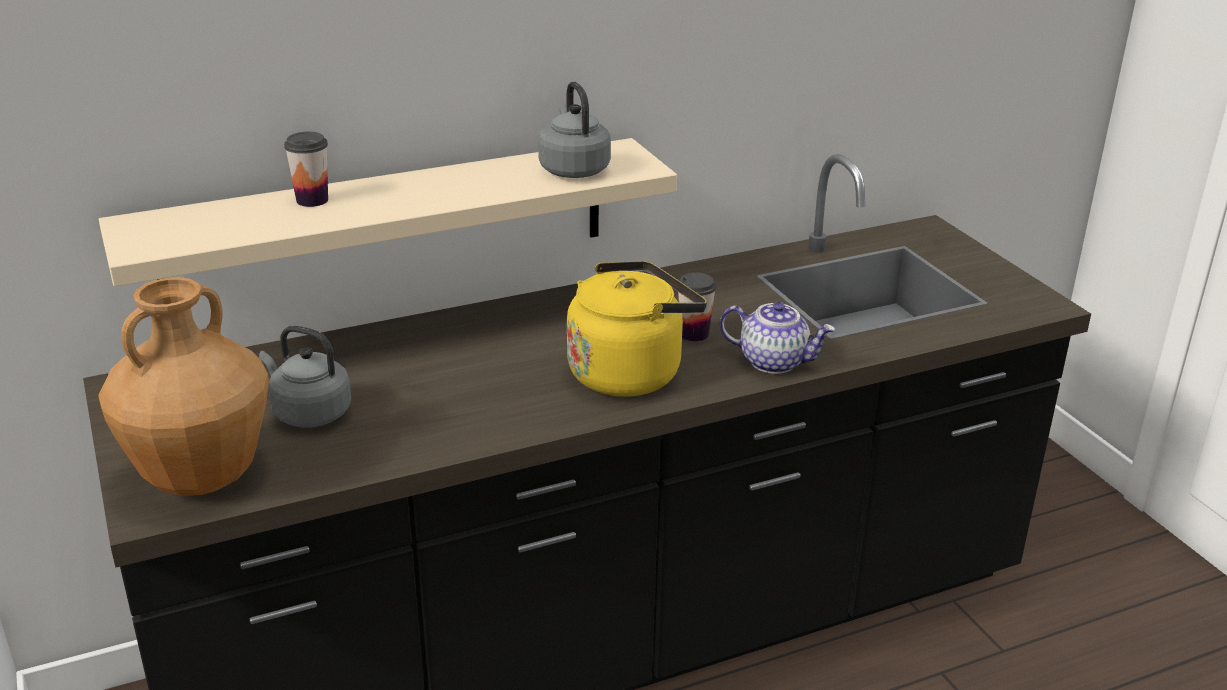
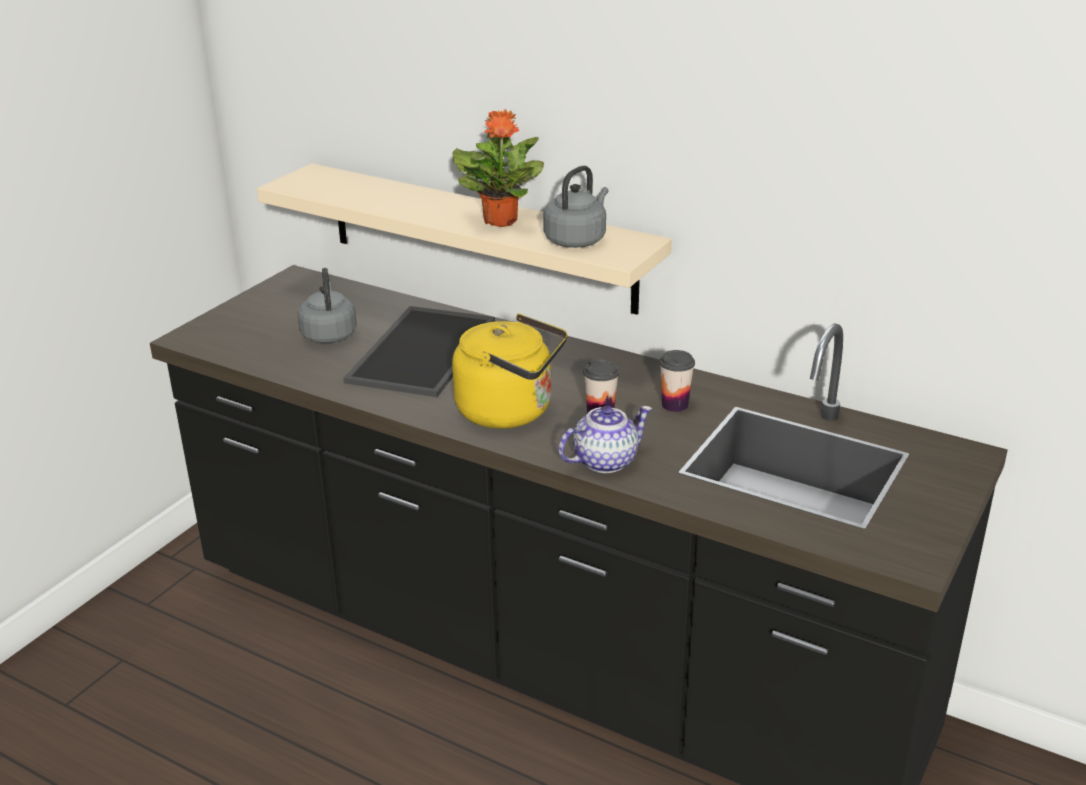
camera: 55 degrees right, 0 degrees up
brown vase [98,277,269,496] -> none
cup [284,132,328,207] -> cup moved to [659,350,695,412]
teapot [720,302,835,374] -> teapot turned 105 degrees counterclockwise [558,406,652,473]
none -> tray [344,306,495,397]
none -> potted plant [452,109,544,227]

